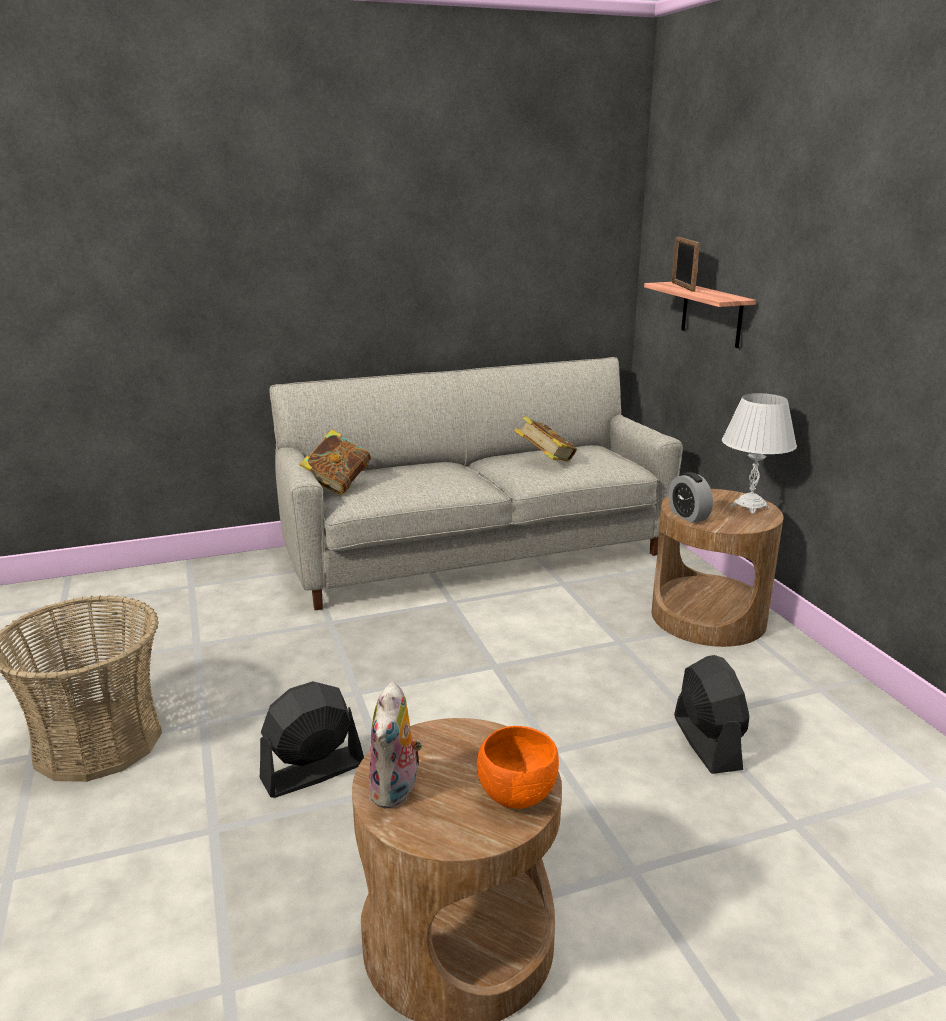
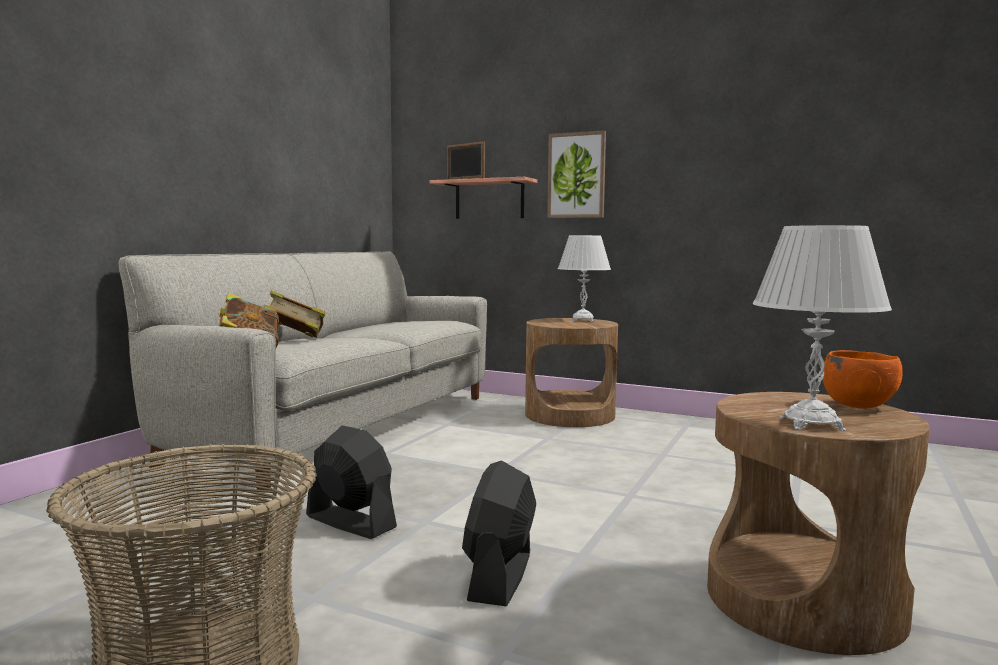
camera: 45 degrees left, 15 degrees down
plush toy [369,682,423,809] -> white table lamp [753,225,892,431]
book [514,416,577,462] -> book moved to [263,290,325,338]
alarm clock [669,472,713,523] -> none
black fan [674,655,750,774] -> black fan moved to [306,426,397,539]
none -> picture [547,130,606,218]

